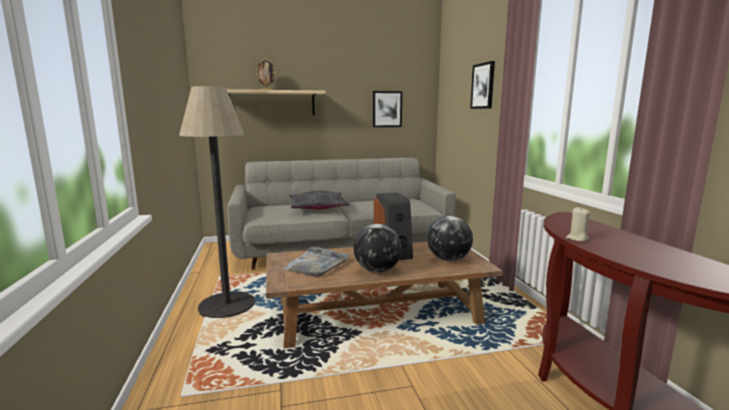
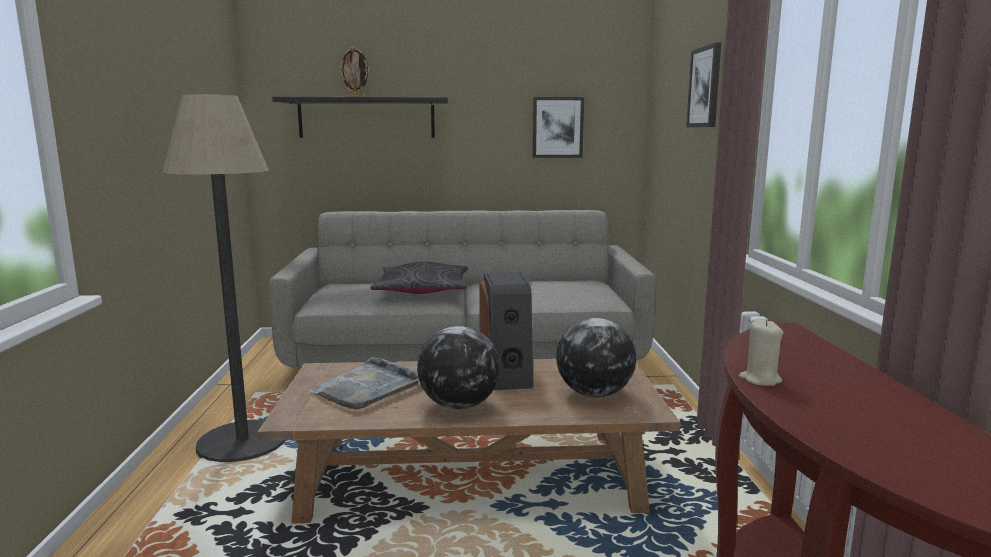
camera: 10 degrees right, 0 degrees up
beige shelf [227,89,326,115] -> black shelf [272,97,448,138]

